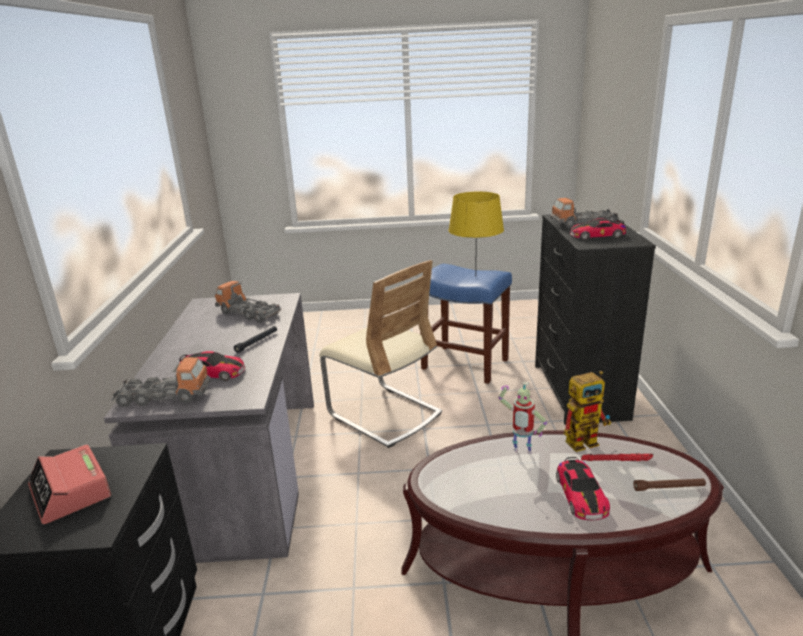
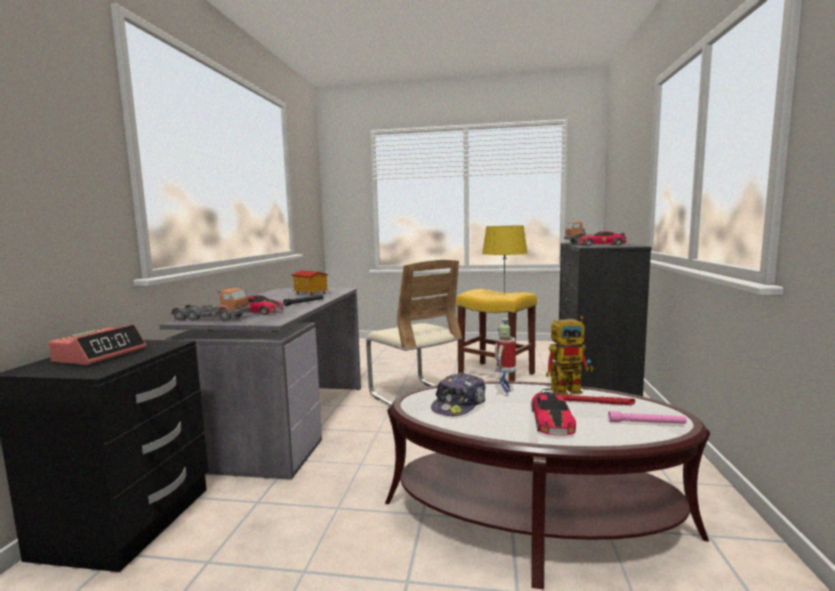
camera: 10 degrees right, 15 degrees down
alarm clock [28,444,111,524] -> alarm clock turned 135 degrees counterclockwise [48,324,146,365]
toy truck [215,281,281,323] -> toy house [292,270,329,296]
blue stool [420,264,512,384] -> yellow stool [456,289,537,381]
toy robot [498,381,547,454] -> toy robot turned 75 degrees clockwise [495,318,516,396]
brown flashlight [633,478,706,491] -> pink flashlight [608,411,687,424]
none -> cap [431,372,486,416]

